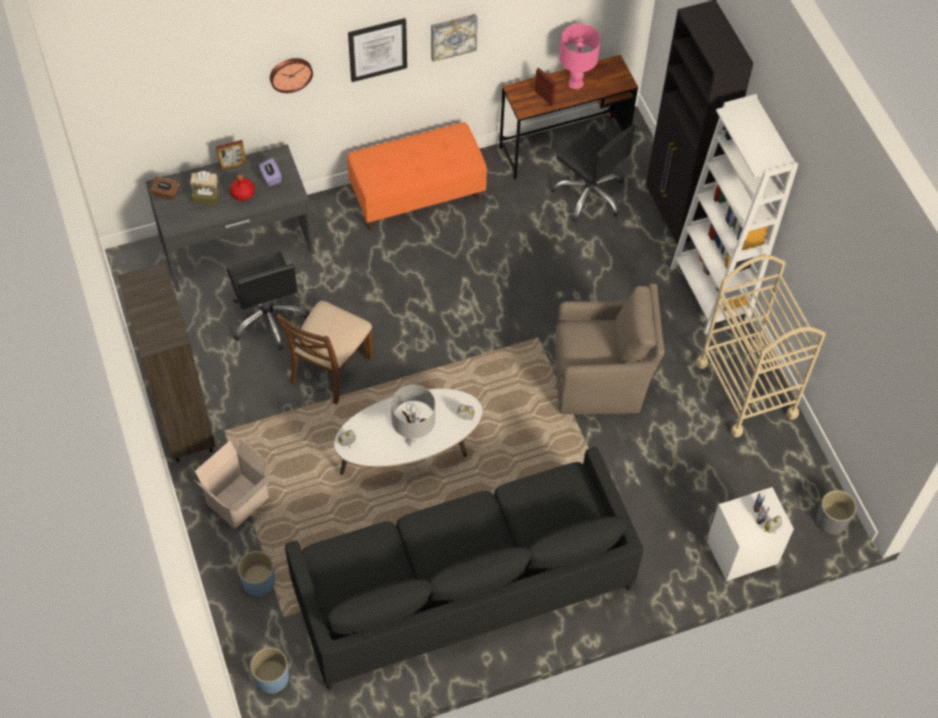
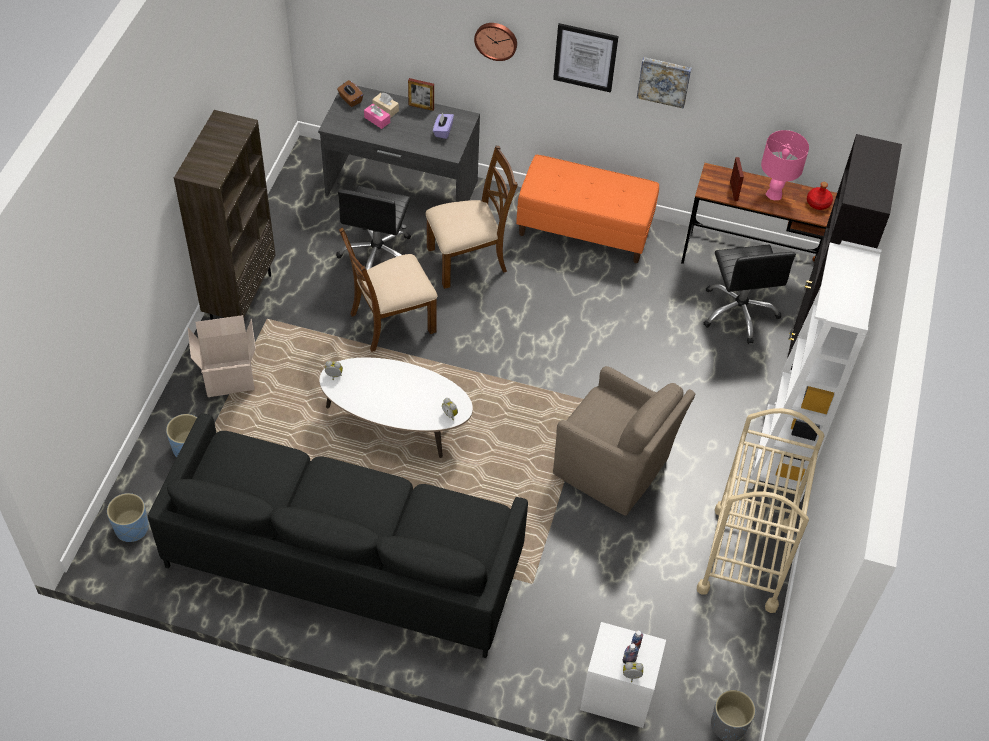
camera: 35 degrees right, 5 degrees down
brown tissue box [192,187,220,205] -> pink tissue box [364,104,390,129]
red bottle [230,174,255,201] -> red bottle moved to [807,182,833,210]
grey table lamp [391,385,435,448] -> none
none -> brown chair [425,146,518,289]

